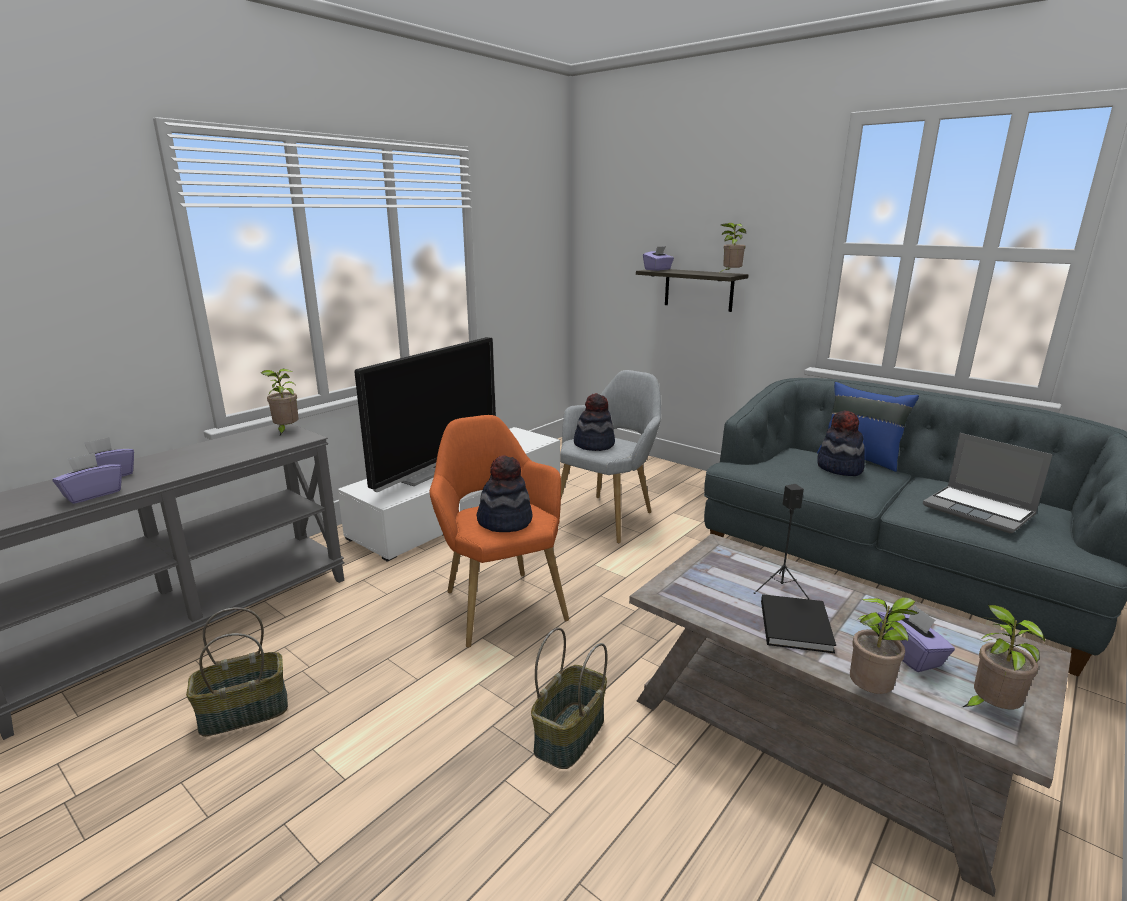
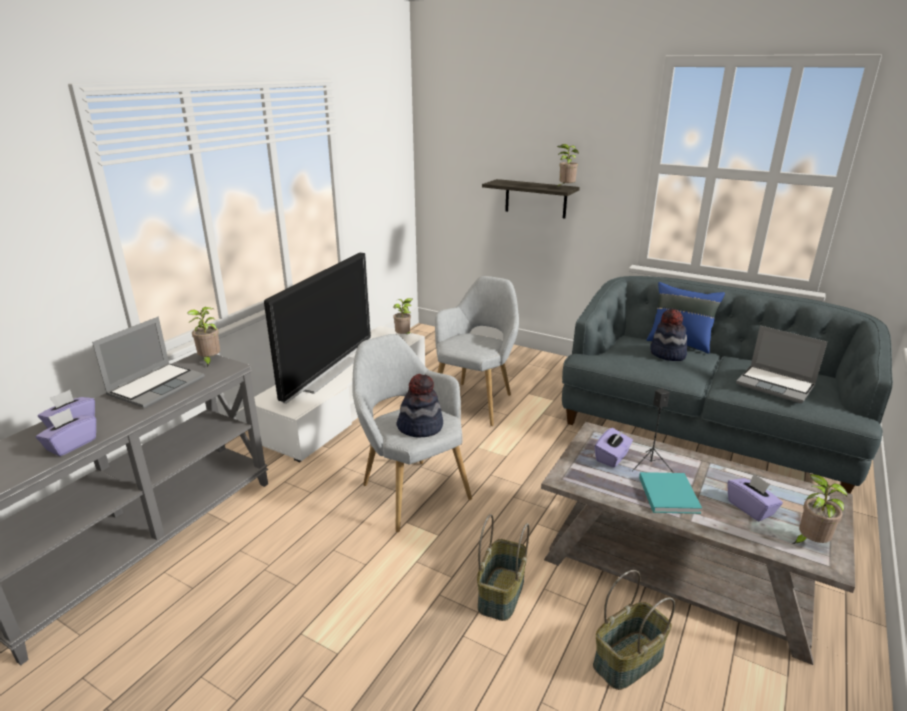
camera: 10 degrees left, 5 degrees up
basket [186,607,288,736] -> basket moved to [593,570,675,690]
orange armchair [430,415,569,648] -> grey armchair [352,334,472,532]
hat [574,393,615,451] -> none
purple tissue box [643,246,674,271] -> purple tissue box moved to [595,428,633,468]
black book [761,594,836,653] -> turquoise book [639,472,702,514]
potted plant [850,597,918,694] -> potted plant moved to [393,298,413,334]
none -> laptop [92,317,205,408]

